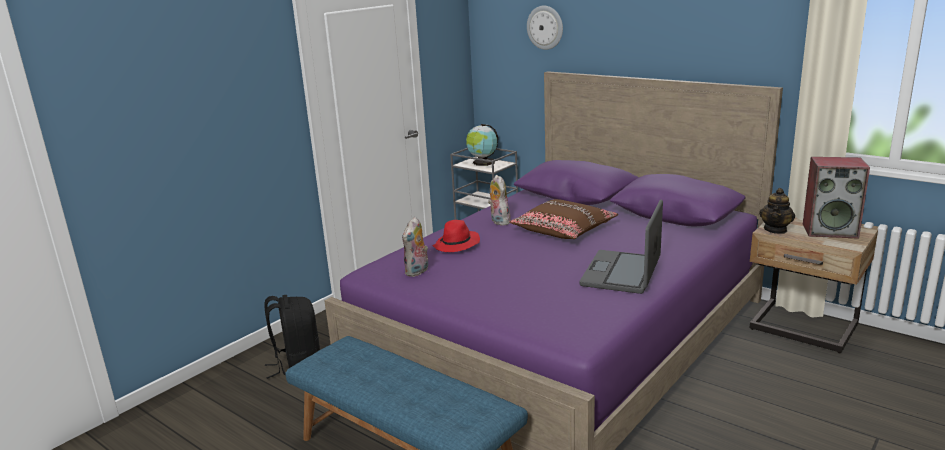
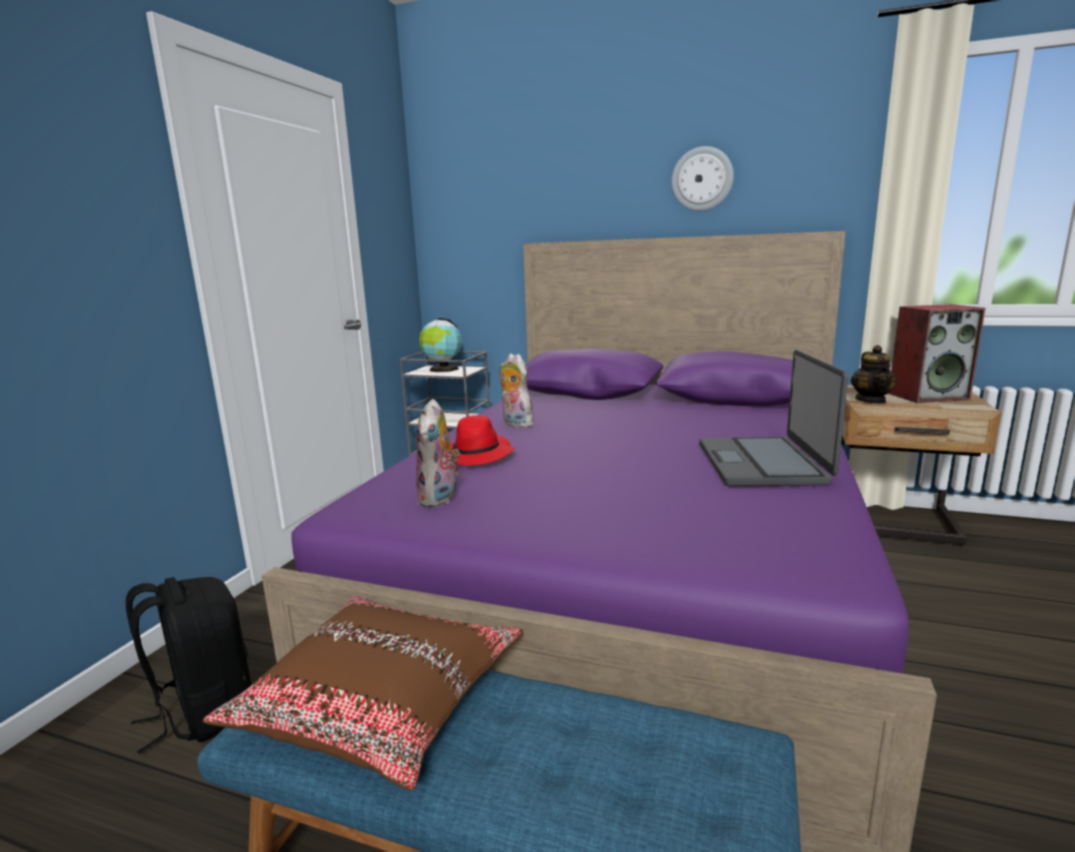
camera: 20 degrees left, 5 degrees down
brown pillow [509,199,618,239] -> brown pillow moved to [203,596,523,791]
wall clock [527,6,563,50] -> wall clock moved to [671,146,734,211]

